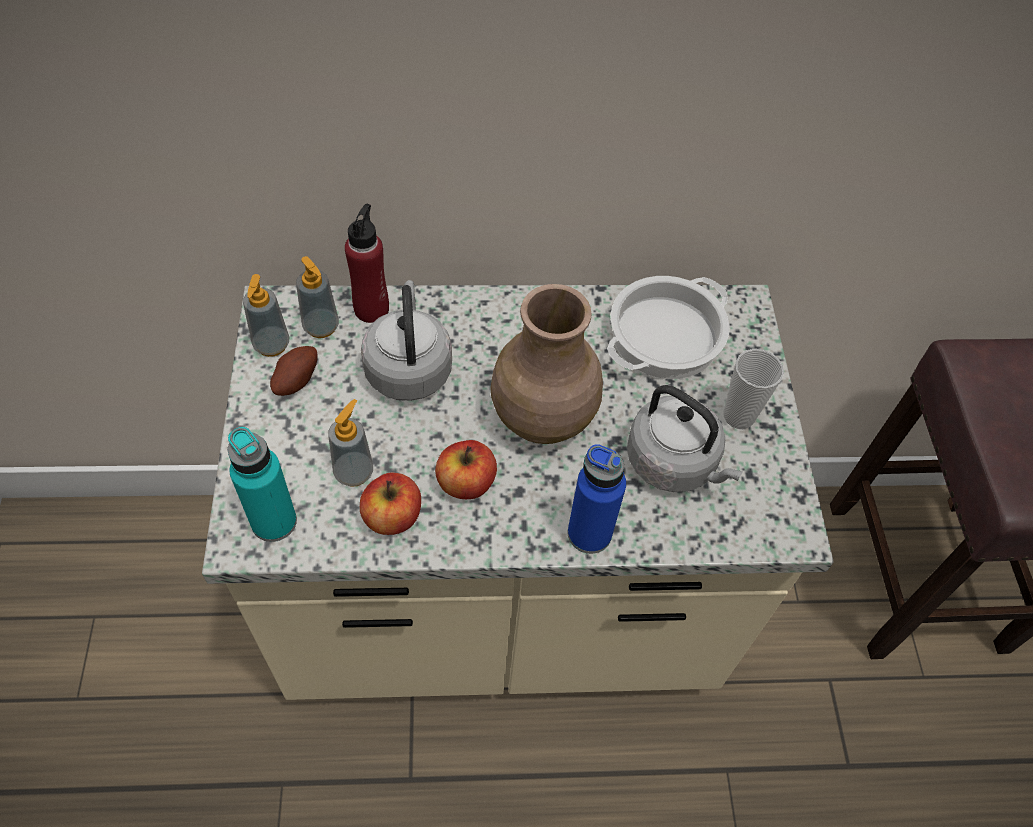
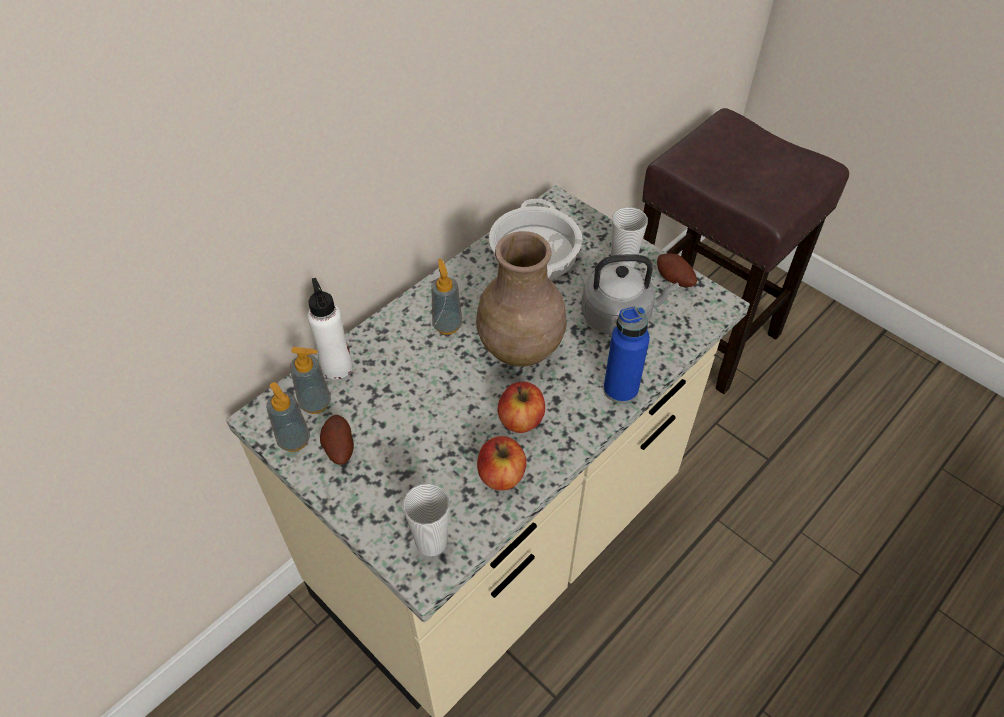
camera: 40 degrees left, 5 degrees down
turquoise bottle [227,427,297,542] -> cup [403,483,450,556]
soap dispenser [328,399,373,487] -> soap dispenser moved to [431,259,462,335]
red bottle [345,204,389,323] -> white bottle [307,278,352,379]
grey kettle [361,280,452,401] -> none
none -> potato [657,253,697,288]

